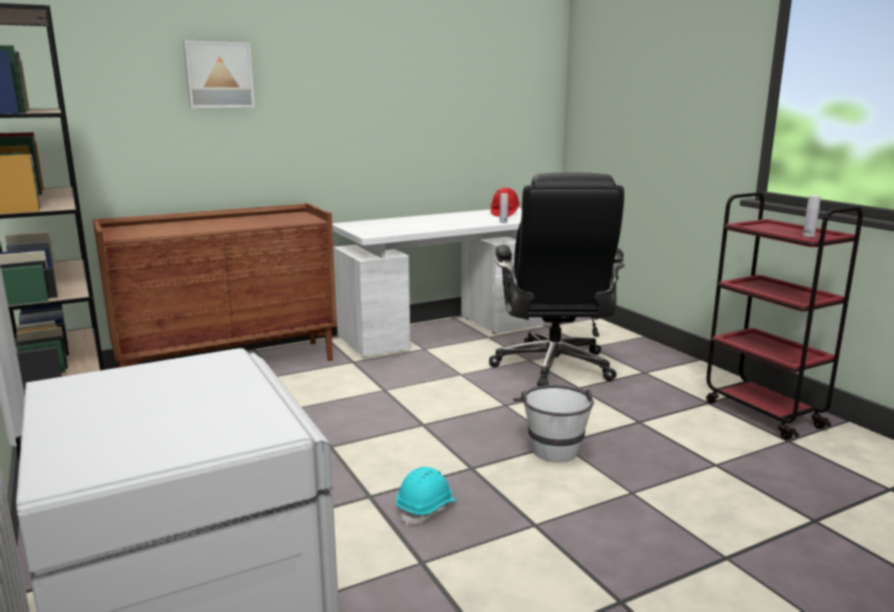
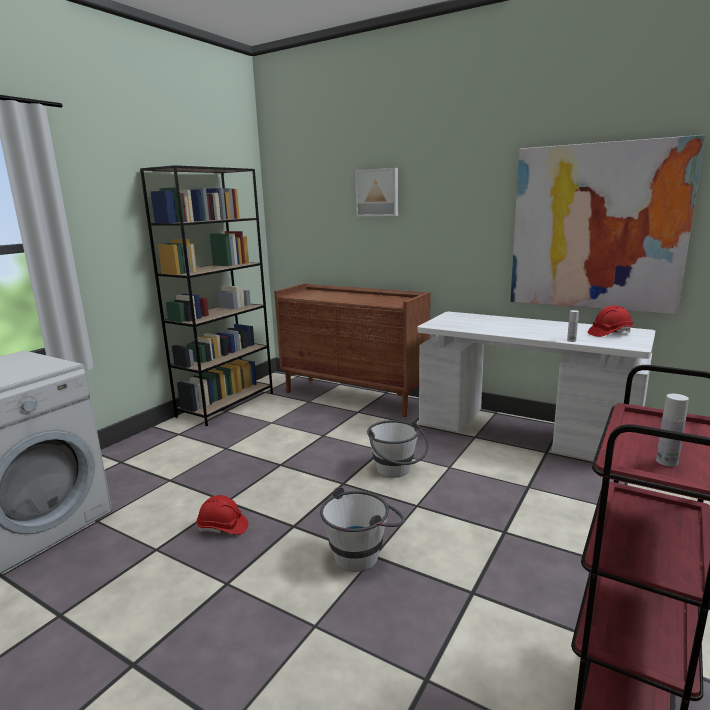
camera: 60 degrees right, 0 degrees up
turquoise hard hat [396,467,456,526] -> red hard hat [196,495,248,535]
black office chair [489,173,624,386] -> none
none -> white bucket [367,420,429,478]
none -> picture [510,135,705,314]

